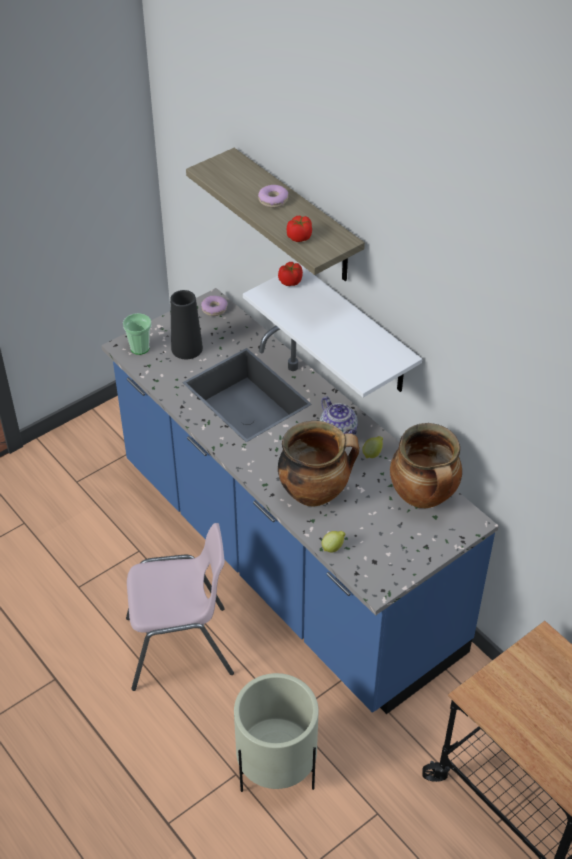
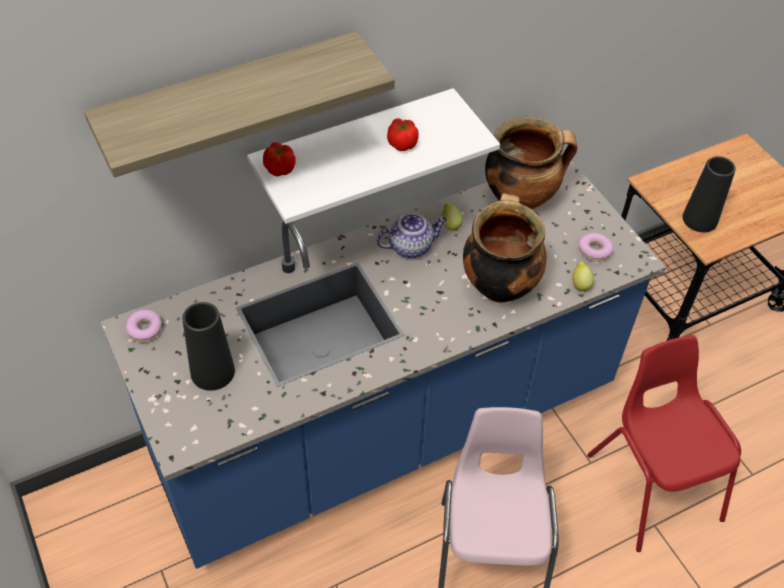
camera: 80 degrees left, 5 degrees up
cup [123,313,151,355] -> none
beige planter [234,673,318,792] -> red chair [587,335,741,552]
donut [258,185,288,208] -> donut moved to [578,233,614,262]
tomato [287,216,312,242] -> tomato moved to [387,118,418,151]
none -> black vase [682,156,736,232]

